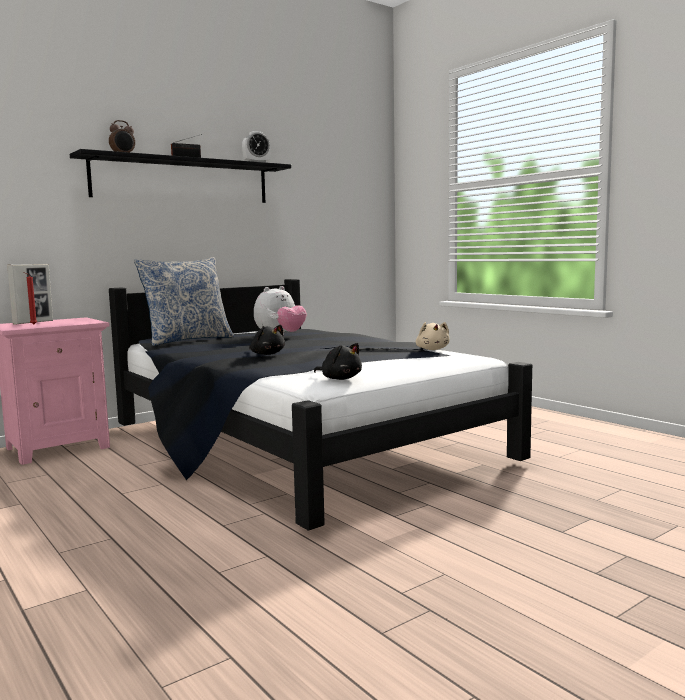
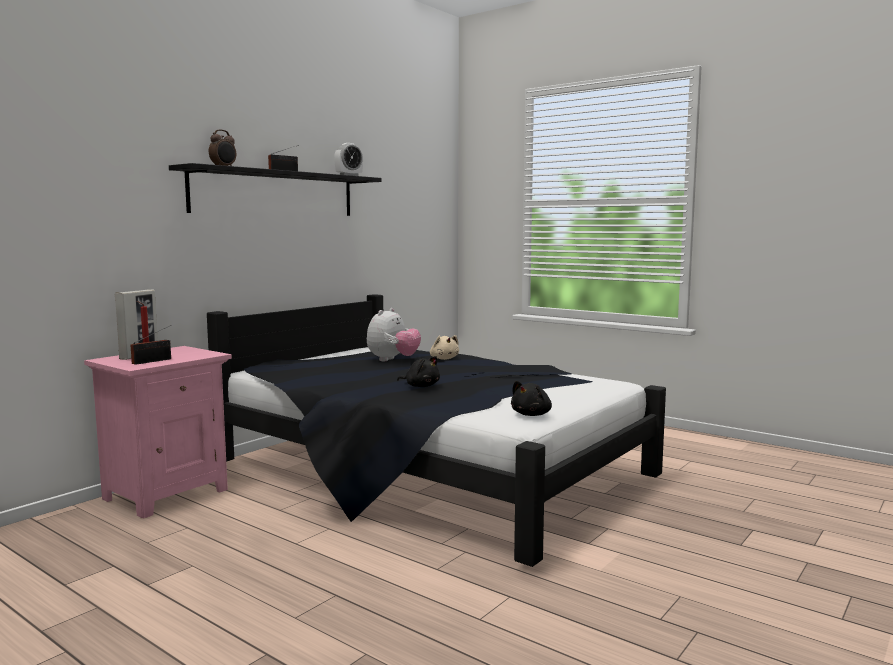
camera: 15 degrees left, 0 degrees up
pillow [134,257,234,346] -> none
black plush toy [314,343,362,380] -> black plush toy turned 105 degrees clockwise [511,381,552,416]
beige plush toy [416,322,450,350] -> beige plush toy moved to [430,335,459,360]
none -> radio [131,325,171,365]

